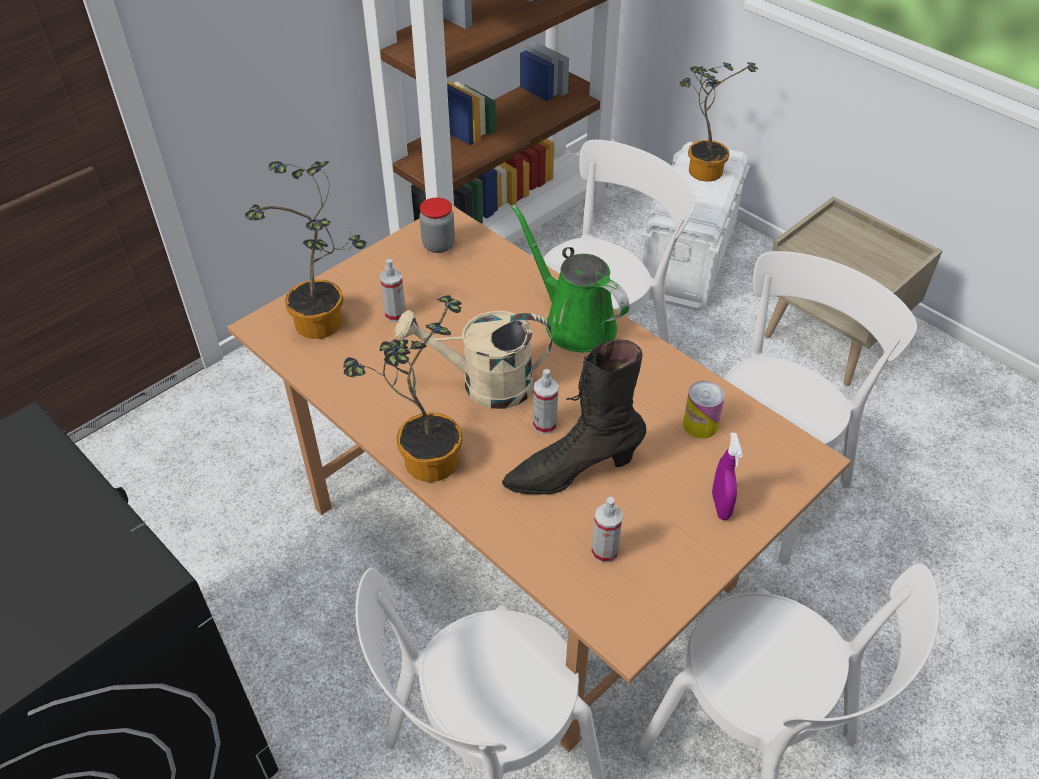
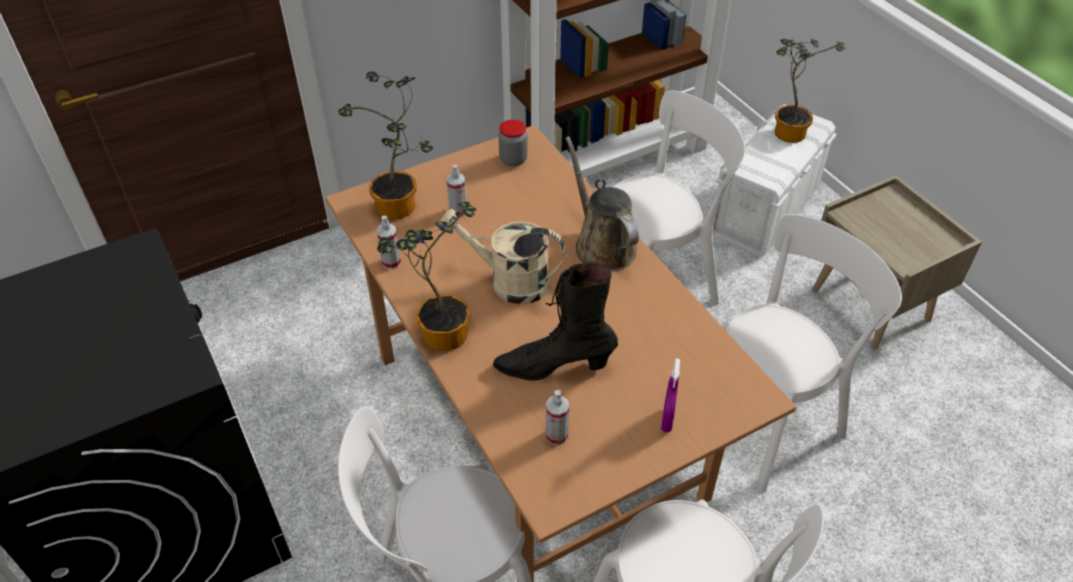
camera: 15 degrees right, 0 degrees up
green watering can [511,204,629,352] -> brown watering can [565,136,639,271]
spray bottle [533,369,559,434] -> spray bottle moved to [377,216,401,269]
can [683,381,725,439] -> none

